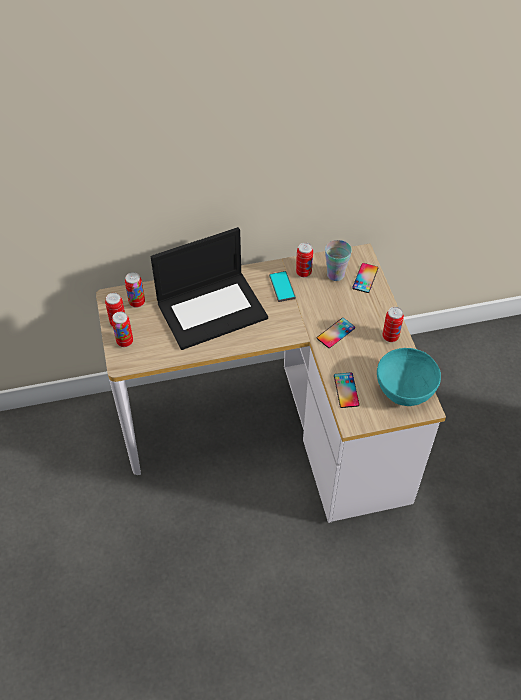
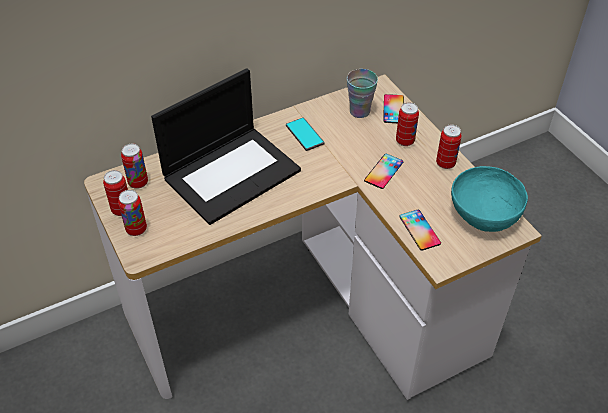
camera: 15 degrees left, 5 degrees down
can [296,243,313,277] -> can moved to [396,102,419,146]

